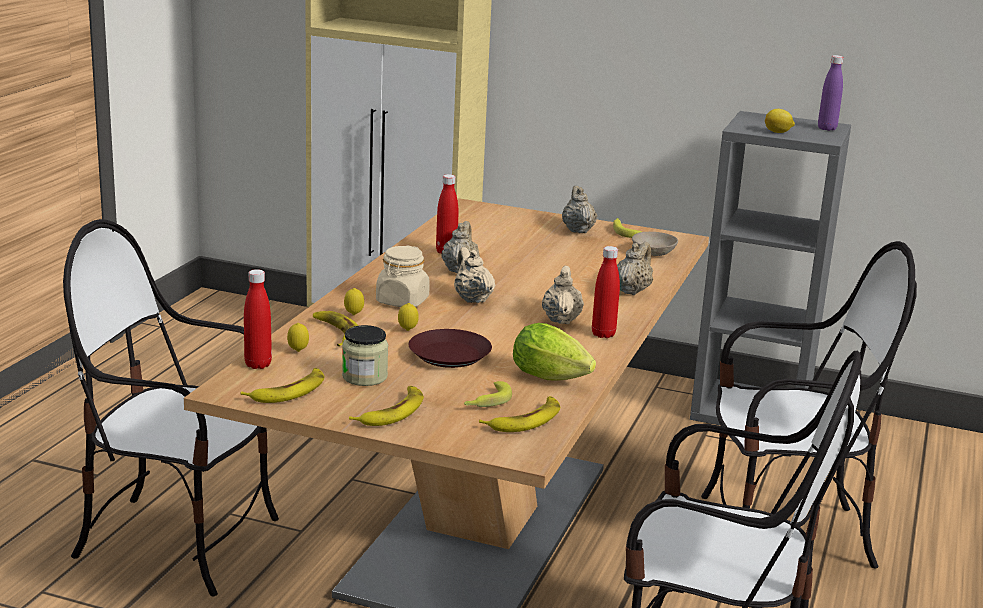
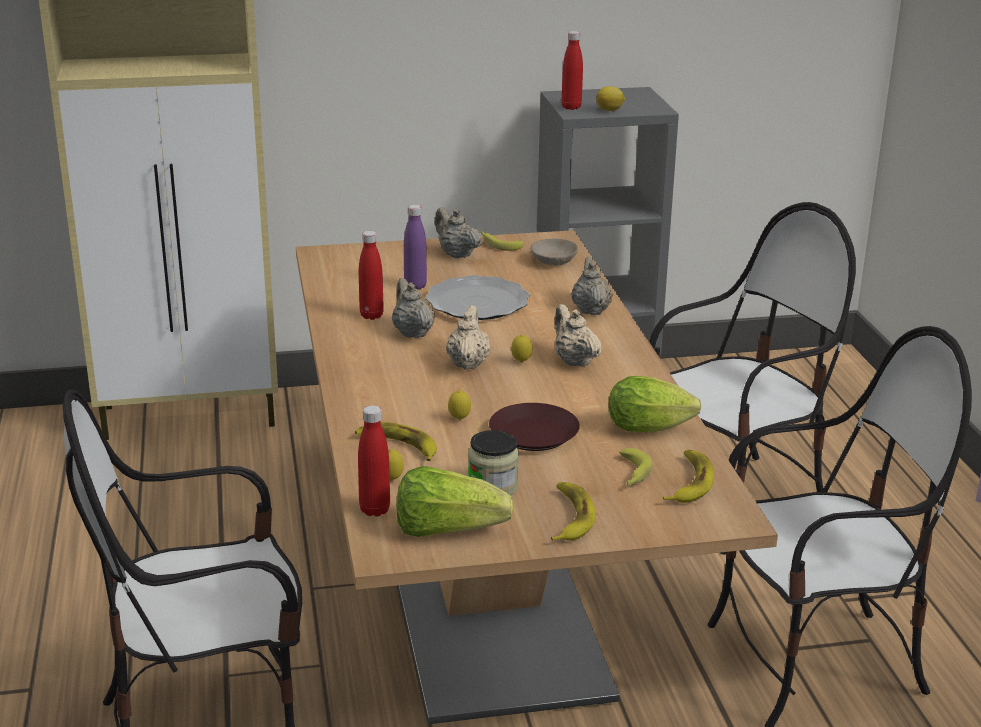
camera: 30 degrees left, 5 degrees up
banana [240,368,325,403] -> lettuce [397,466,514,537]
lemon [344,288,364,315] -> lemon moved to [511,334,532,362]
beige jar [376,245,430,307] -> none
beige teapot [454,247,495,303] -> beige teapot turned 60 degrees clockwise [446,305,490,370]
red bottle [592,246,620,338] -> red bottle moved to [561,31,583,110]
purple bottle [818,55,843,131] -> purple bottle moved to [404,204,427,290]
none -> plate [425,275,530,320]

